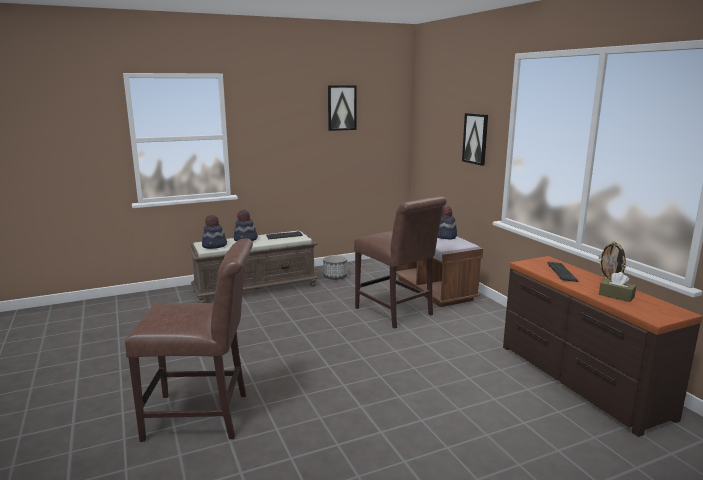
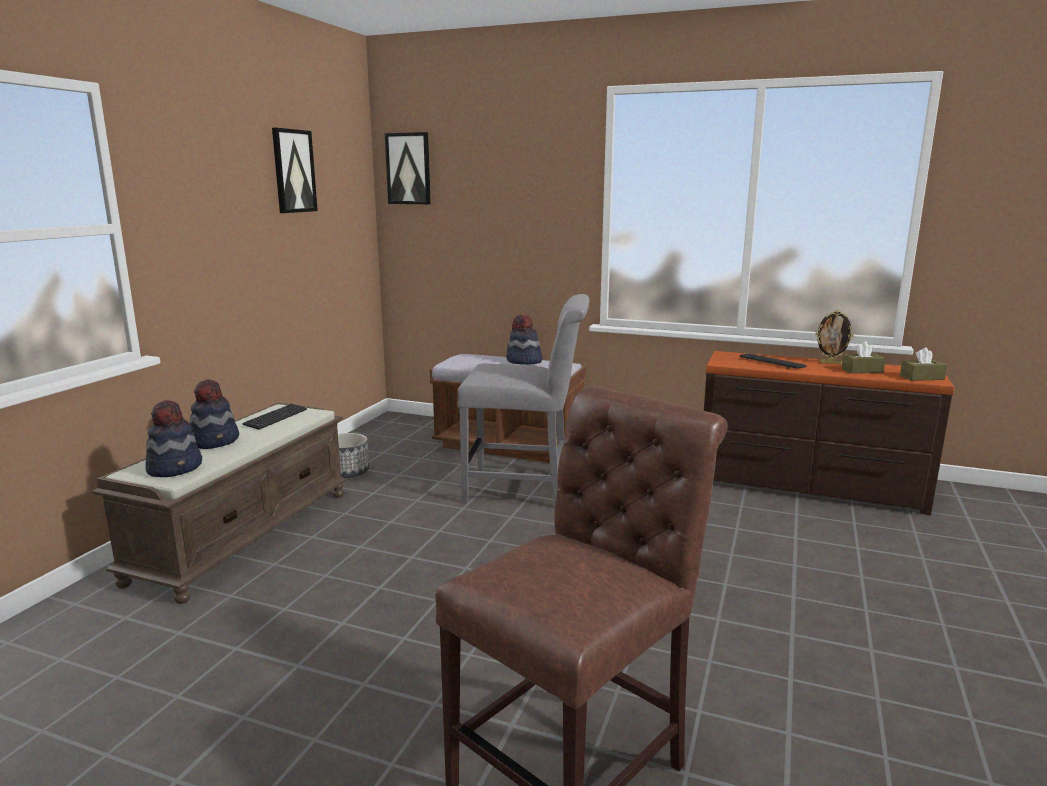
camera: 45 degrees left, 0 degrees up
brown chair [354,197,447,329] -> grey chair [458,294,590,504]
picture [462,113,488,166] -> picture moved to [385,132,431,204]
none -> brown tissue box [900,347,947,381]

